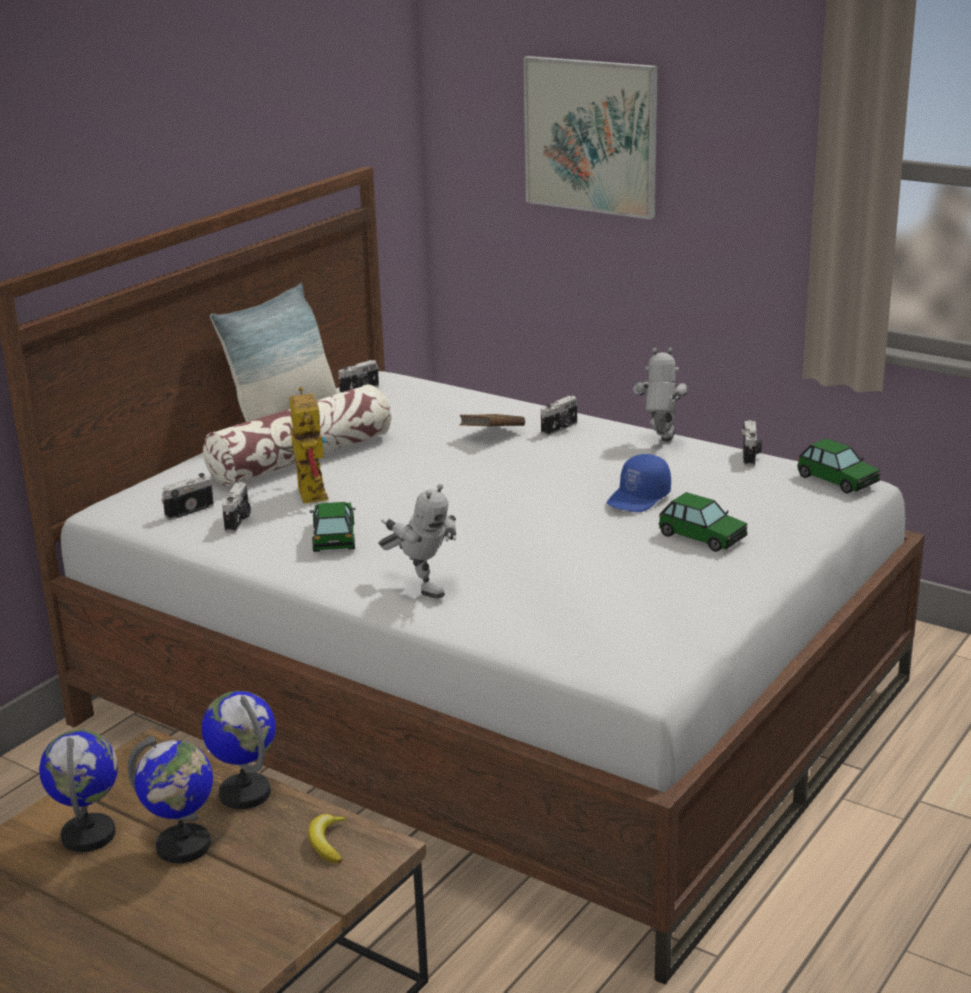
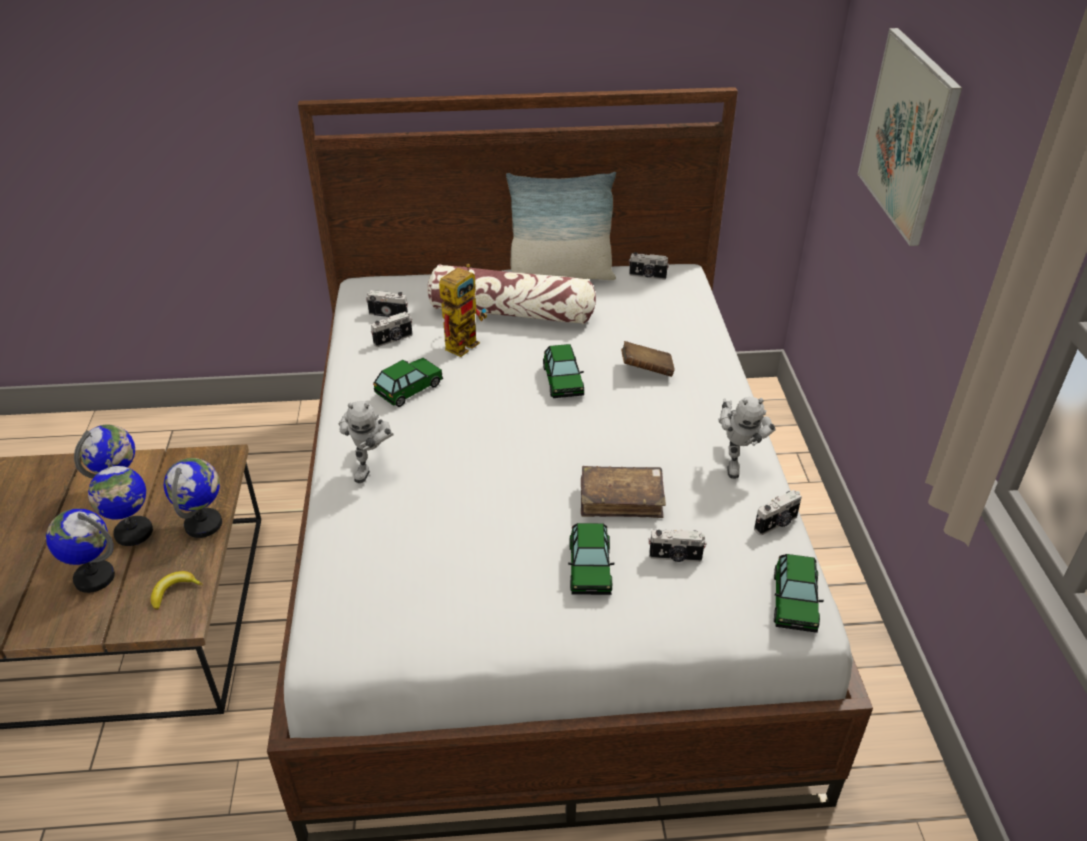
camera: 50 degrees right, 15 degrees up
camera [541,396,577,436] -> camera moved to [649,530,707,562]
blue cap [607,454,671,512] -> brown book [581,466,666,518]
toy robot [633,348,687,442] -> toy robot turned 120 degrees clockwise [718,397,776,479]
none -> globe [46,508,115,593]
none -> toy car [543,344,584,398]

